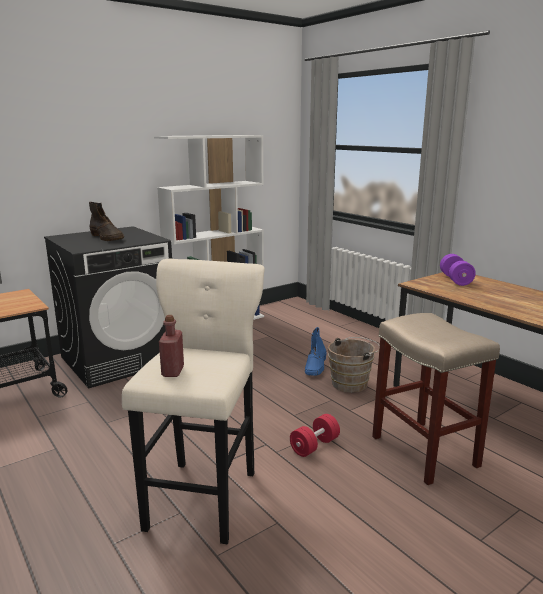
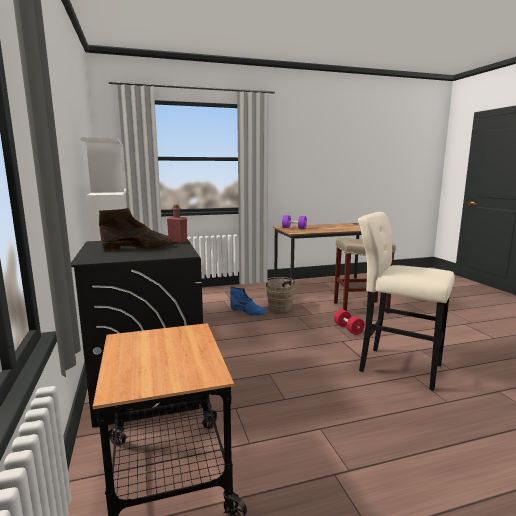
camera: 70 degrees left, 5 degrees down
red bottle [159,315,184,377] -> red bottle moved to [167,204,187,244]

